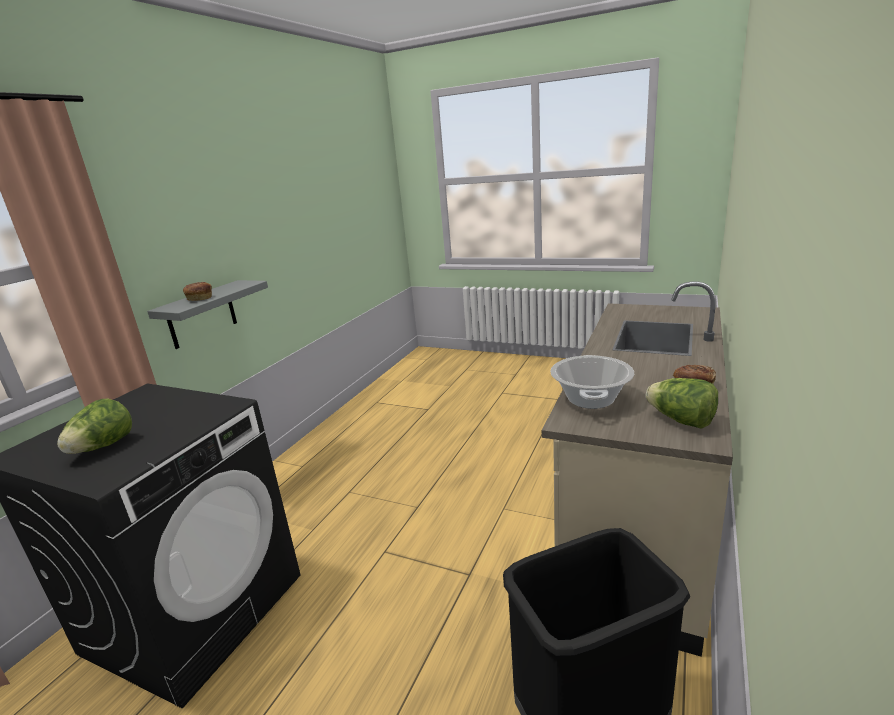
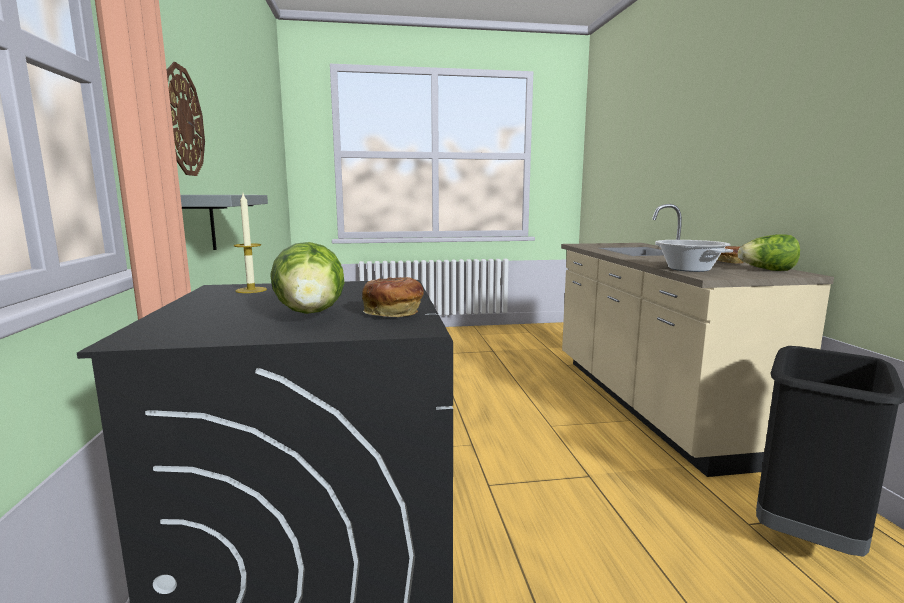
camera: 35 degrees left, 10 degrees down
bread [183,282,212,301] -> bread moved to [362,277,424,317]
none -> wall clock [167,62,205,176]
none -> candle [234,194,267,293]

